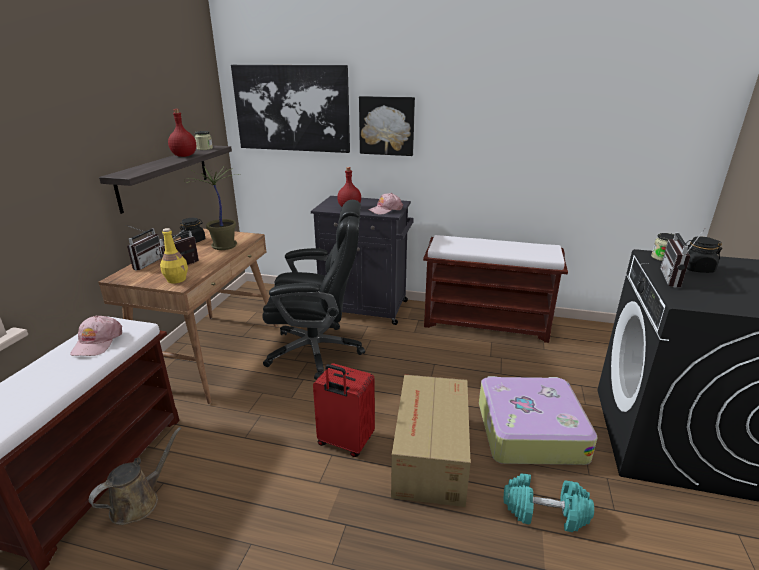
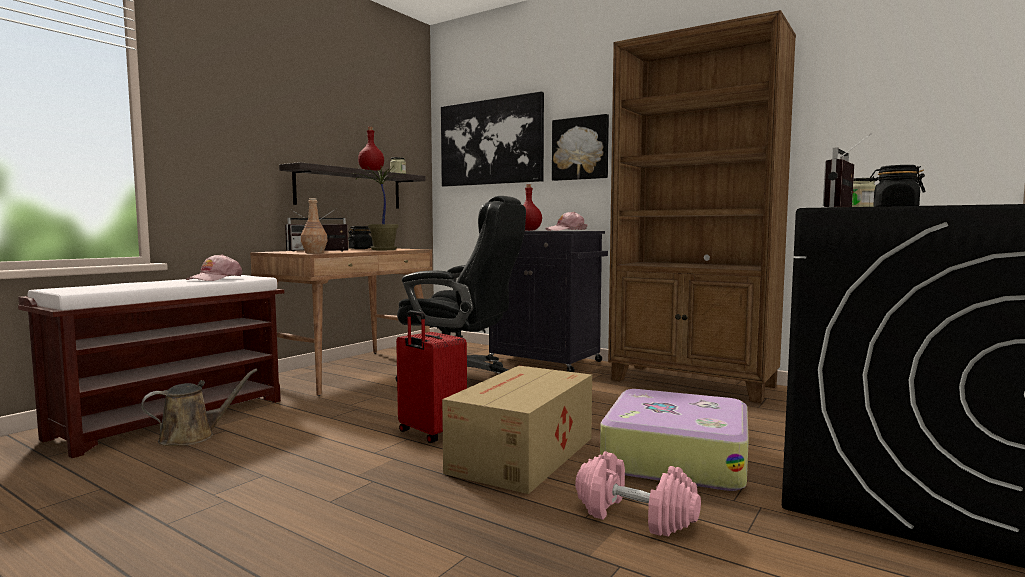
camera: 20 degrees right, 20 degrees down
yellow bottle [160,228,188,284] -> brown bottle [301,198,328,253]
brown bench [423,235,568,343] -> brown bookcase [608,10,796,403]
turquoise dumbbell [504,474,594,532] -> pink dumbbell [575,451,701,537]

